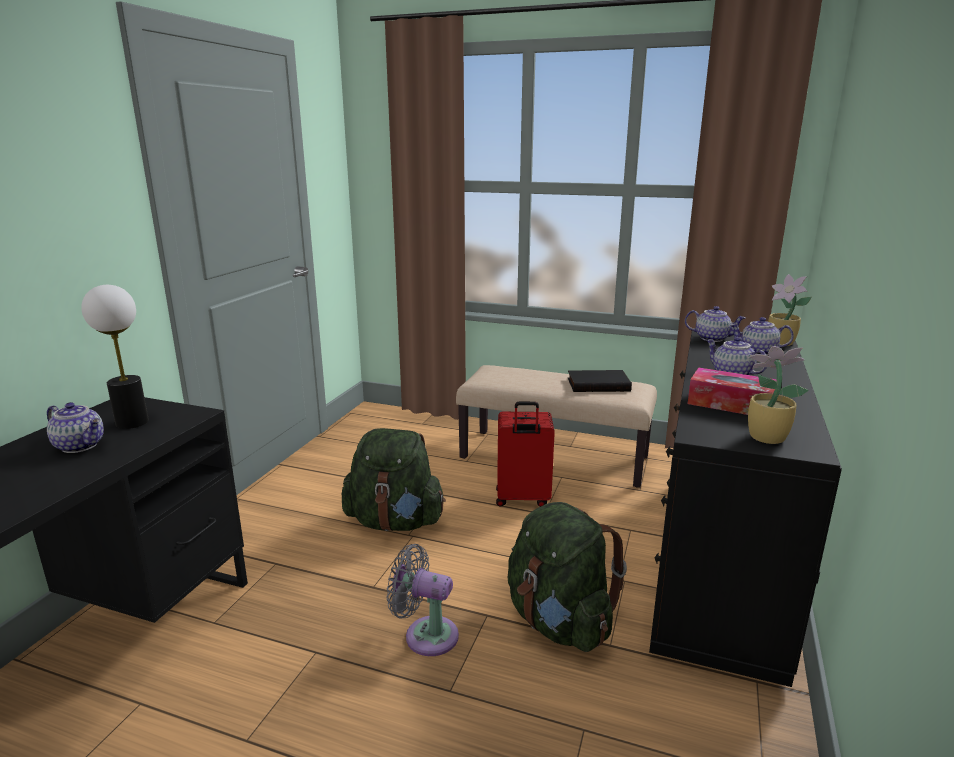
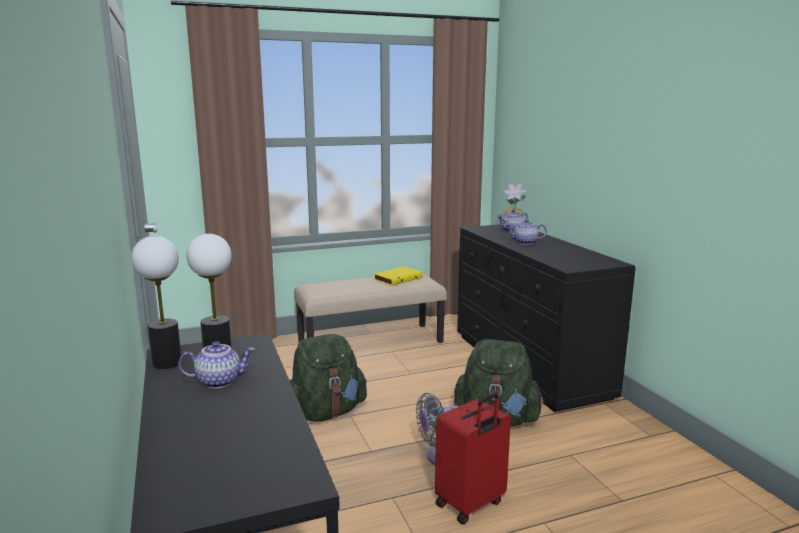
camera: 40 degrees left, 5 degrees down
red suitcase [496,402,555,507] -> red suitcase moved to [435,393,511,524]
black book [567,370,632,392] -> yellow book [374,266,423,286]
teapot [685,306,745,342] -> none
tissue box [688,367,777,415] -> none
potted plant [748,346,809,444] -> none
none -> table lamp [131,236,181,369]

